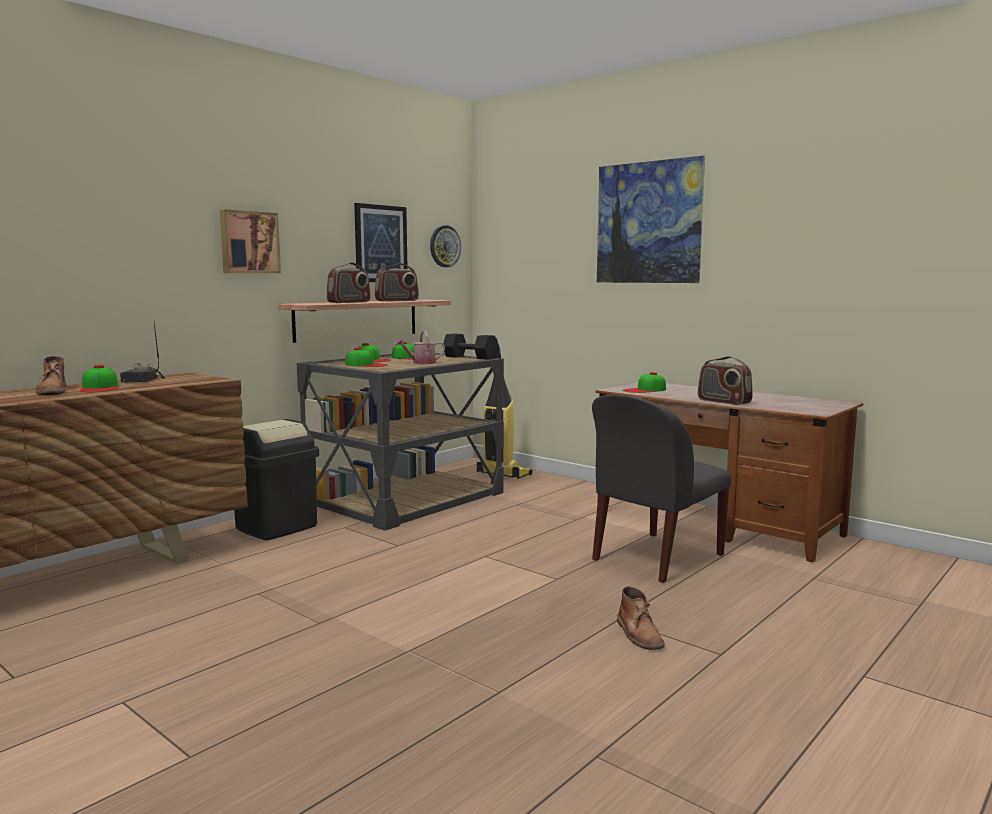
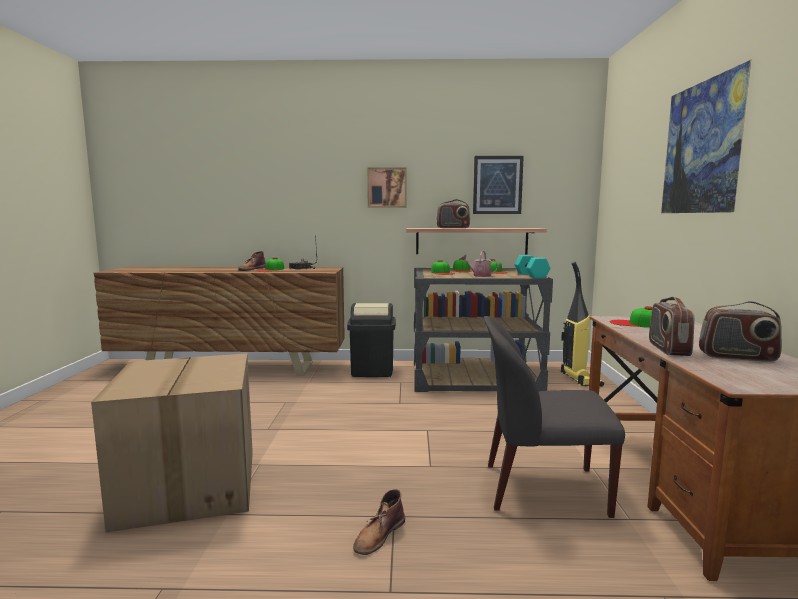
camera: 50 degrees right, 0 degrees up
radio [375,263,419,301] -> radio moved to [699,301,782,362]
wall clock [430,225,461,267] -> none
black dumbbell [443,333,498,360] -> turquoise dumbbell [515,255,550,278]
none -> cardboard box [91,354,253,532]

